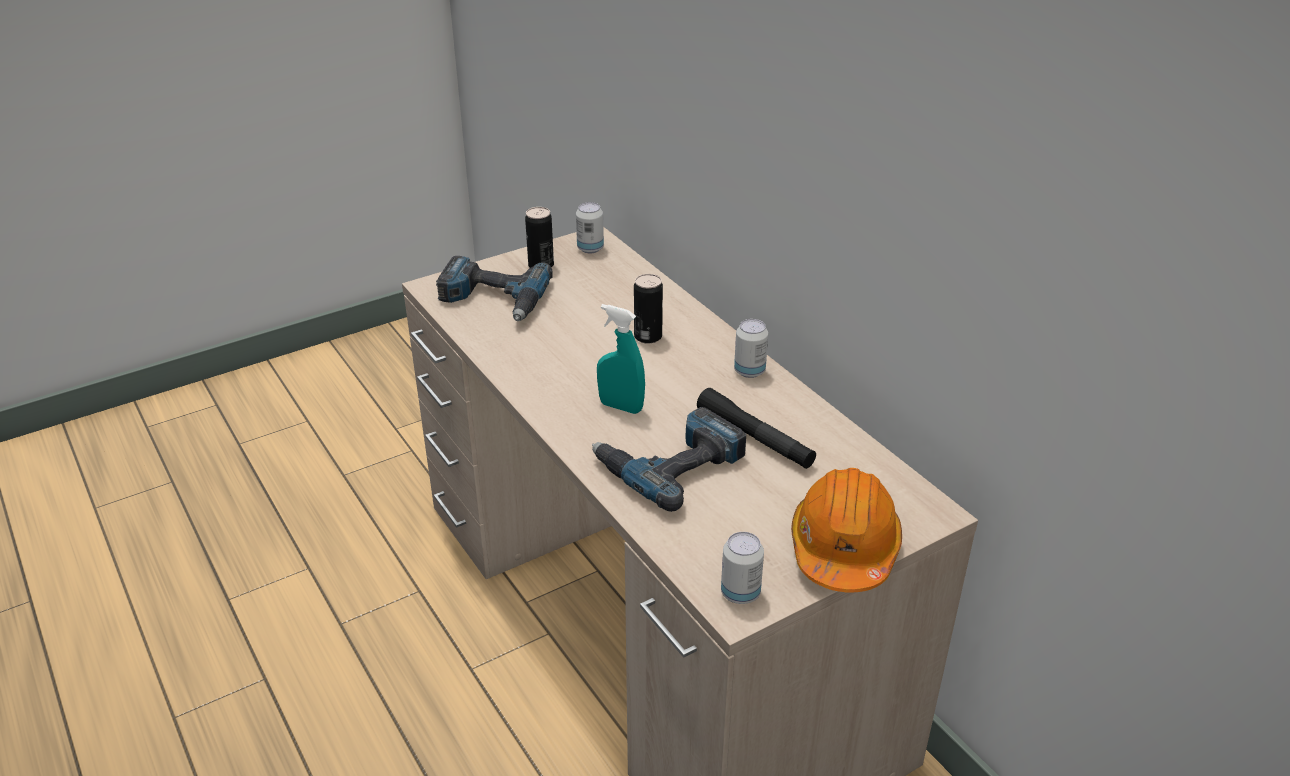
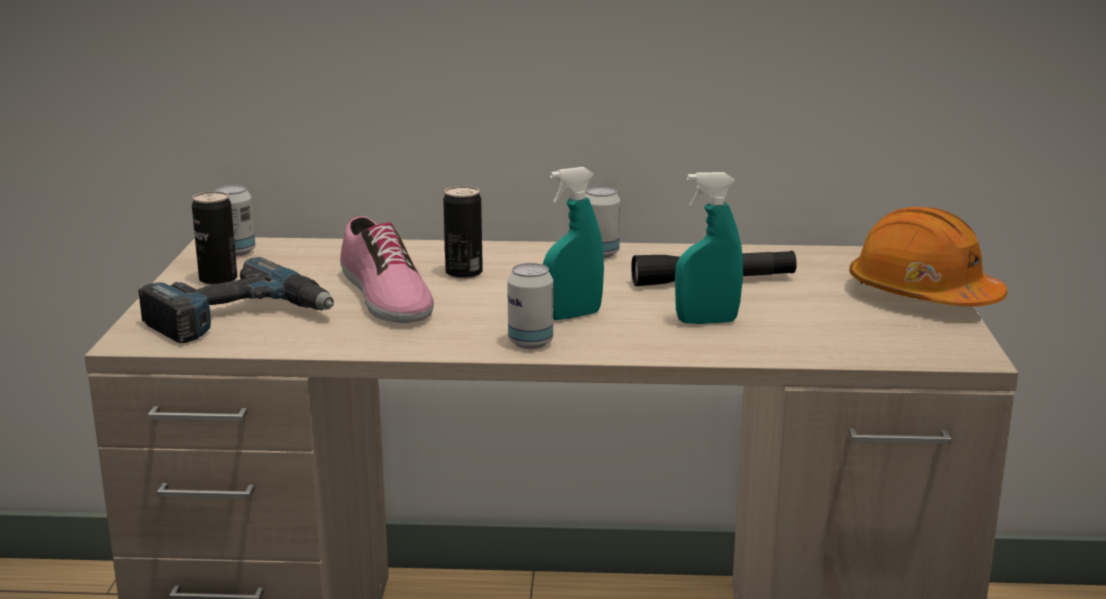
camera: 55 degrees left, 15 degrees down
power drill [592,407,746,512] -> turquoise spray bottle [675,172,743,324]
can [721,532,764,604] -> can moved to [507,263,553,349]
none -> shoe [340,216,434,323]

